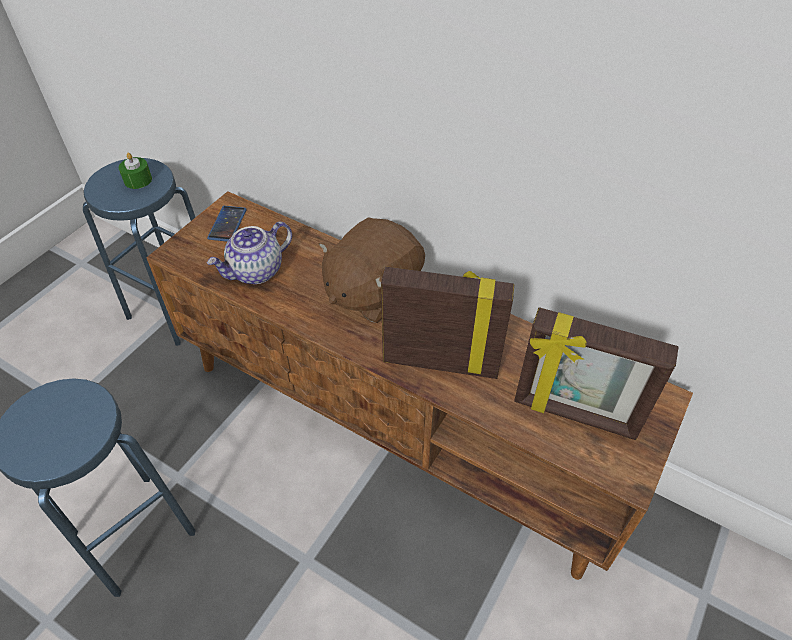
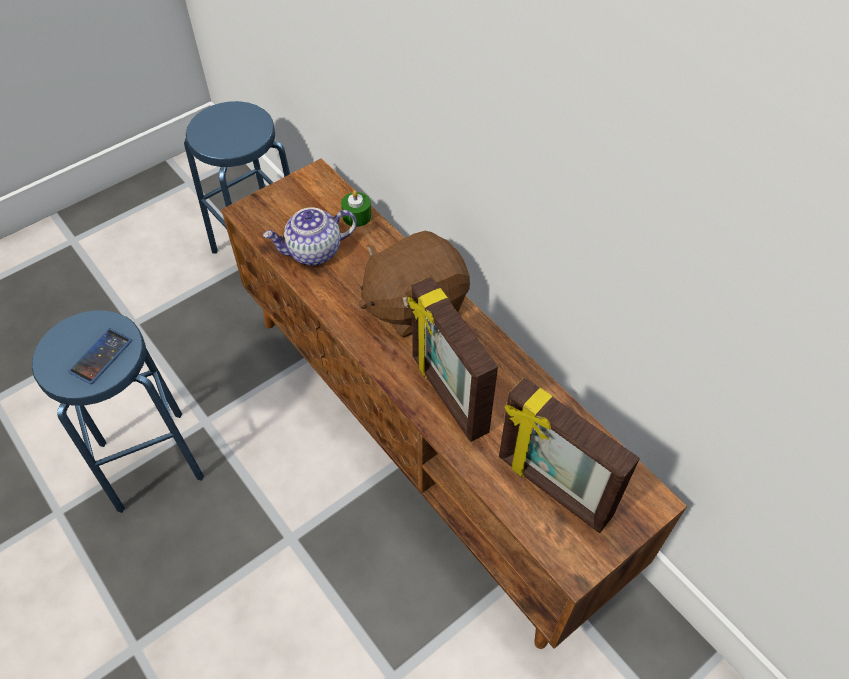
camera: 20 degrees right, 5 degrees up
green candle [119,153,152,189] -> green candle moved to [341,190,372,227]
phone [207,206,247,242] -> phone moved to [68,329,132,384]
picture frame [381,267,515,379] -> picture frame turned 150 degrees counterclockwise [408,276,498,442]

